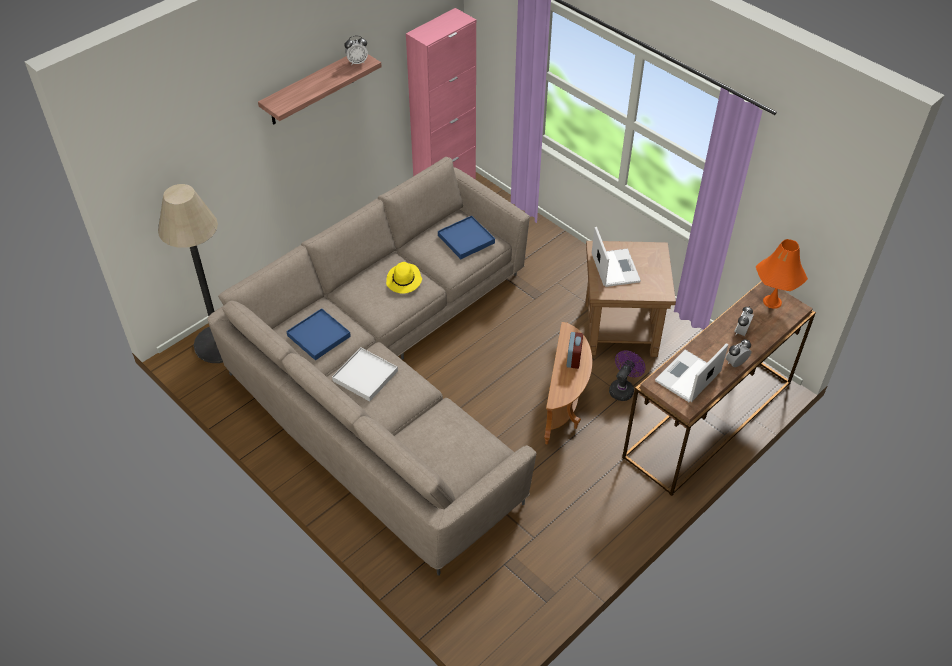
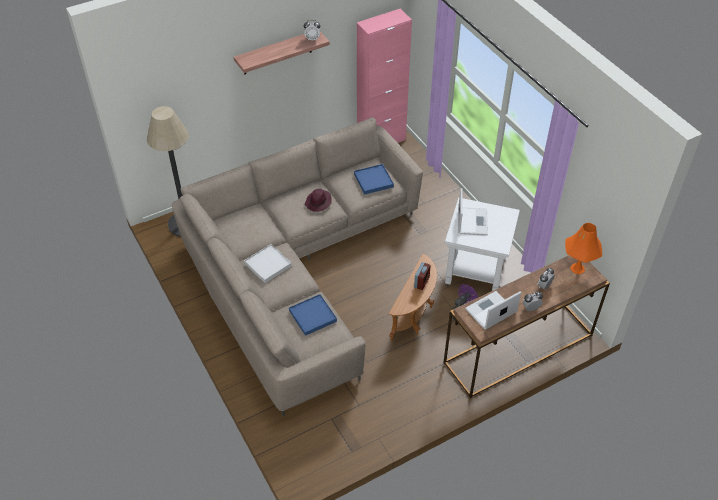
camera: 15 degrees right, 0 degrees up
blue tray [286,308,351,360] -> blue tray moved to [289,294,337,336]
yellow hat [386,262,422,293] -> purple hat [305,189,332,212]
brown side table [585,241,676,357] -> white side table [445,198,520,291]

